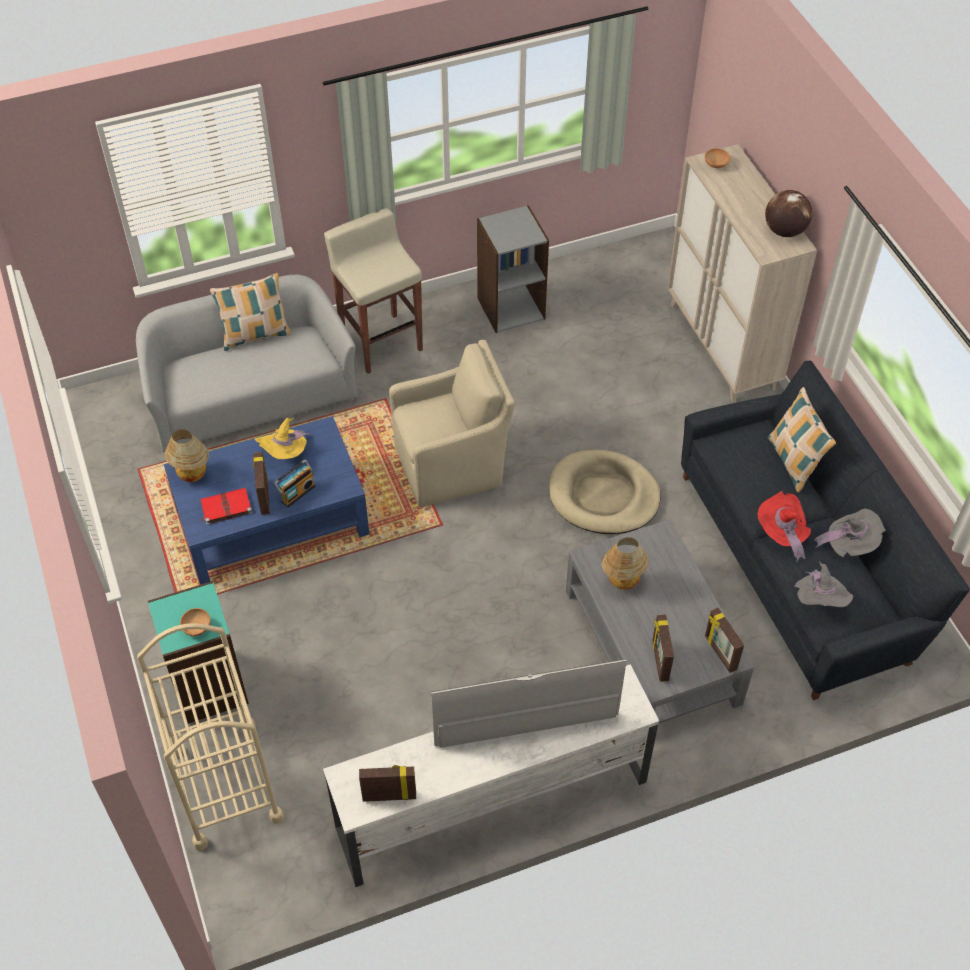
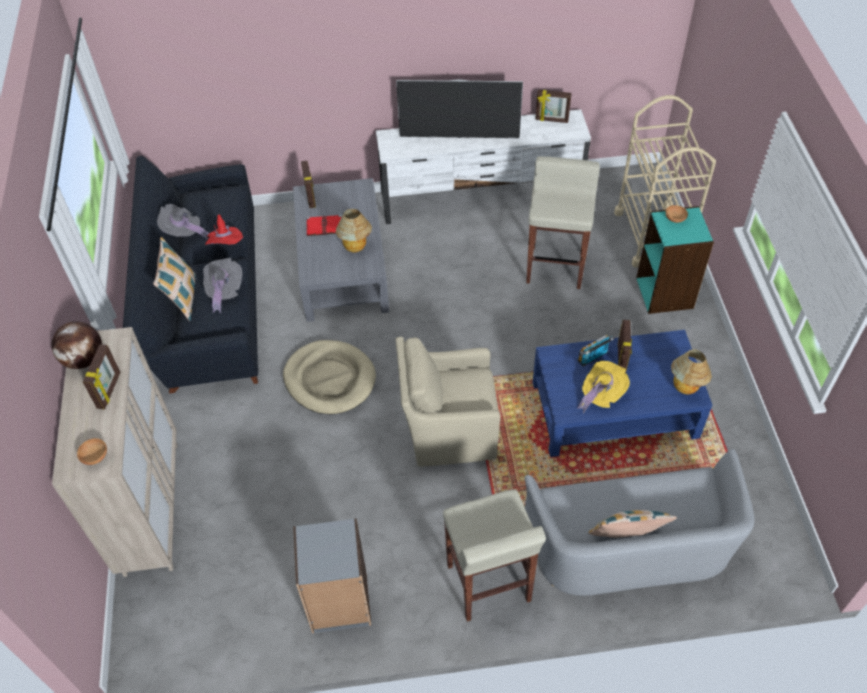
camera: 165 degrees left, 0 degrees up
red book [200,488,252,525] -> red book moved to [307,215,342,236]
picture frame [652,614,674,682] -> picture frame moved to [83,344,120,409]
grey hat [794,561,853,607] -> grey hat moved to [203,258,243,313]
none -> beige stool [526,156,600,289]

